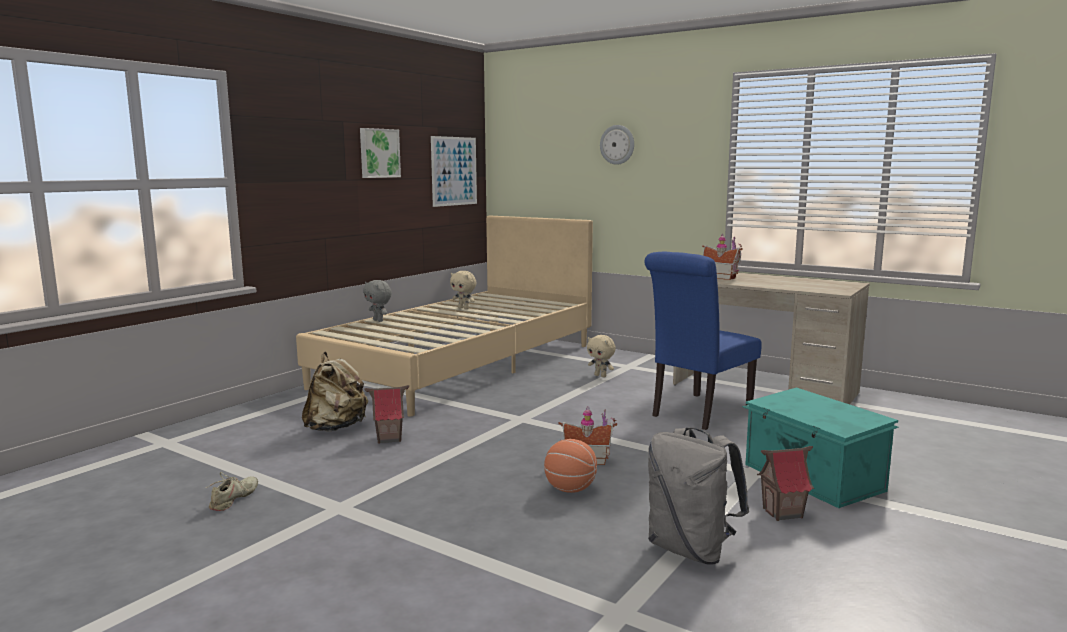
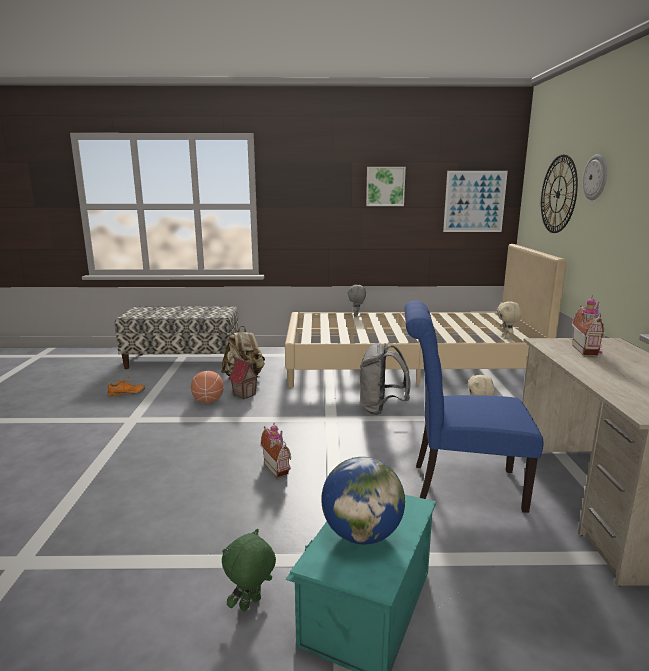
camera: 55 degrees right, 5 degrees up
beige shoe [206,472,258,511] -> orange shoe [107,376,145,397]
beige plush toy [450,271,476,309] -> beige plush toy moved to [497,302,522,339]
basketball [544,439,597,493] -> basketball moved to [191,371,224,403]
grey backpack [648,427,749,564] -> grey backpack moved to [360,343,410,415]
toy house [757,446,814,521] -> green plush toy [222,529,276,611]
none -> bench [115,306,239,369]
none -> globe [321,457,405,545]
none -> wall clock [541,154,578,233]

